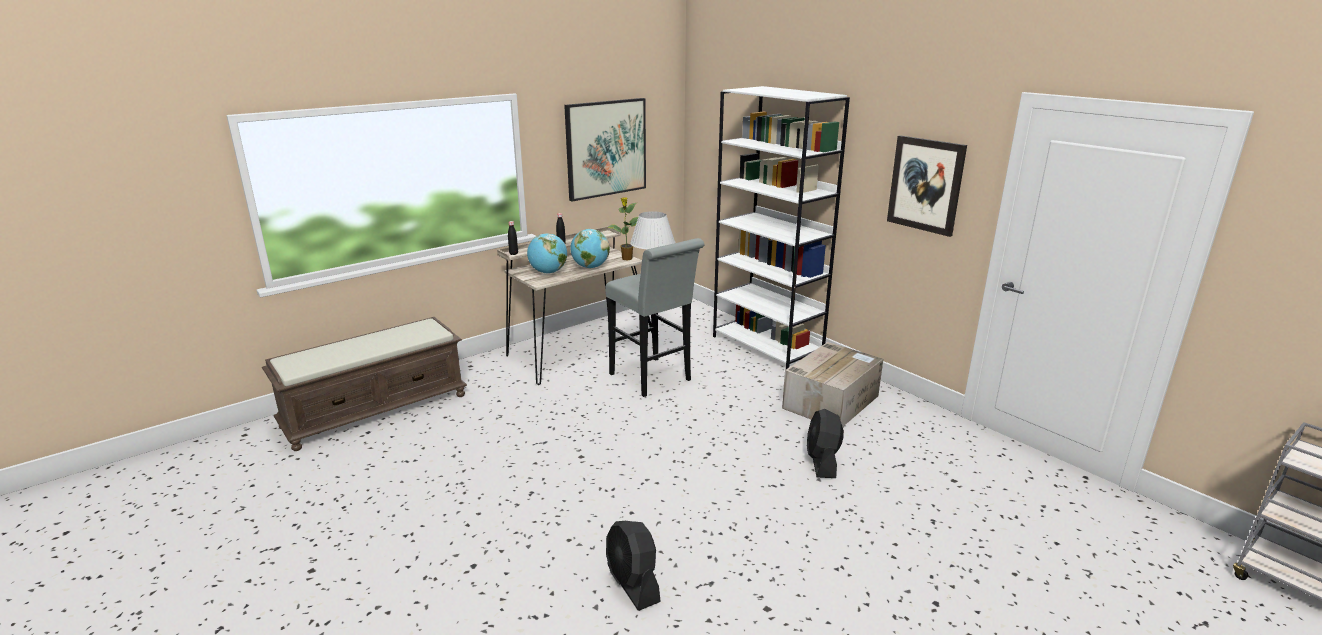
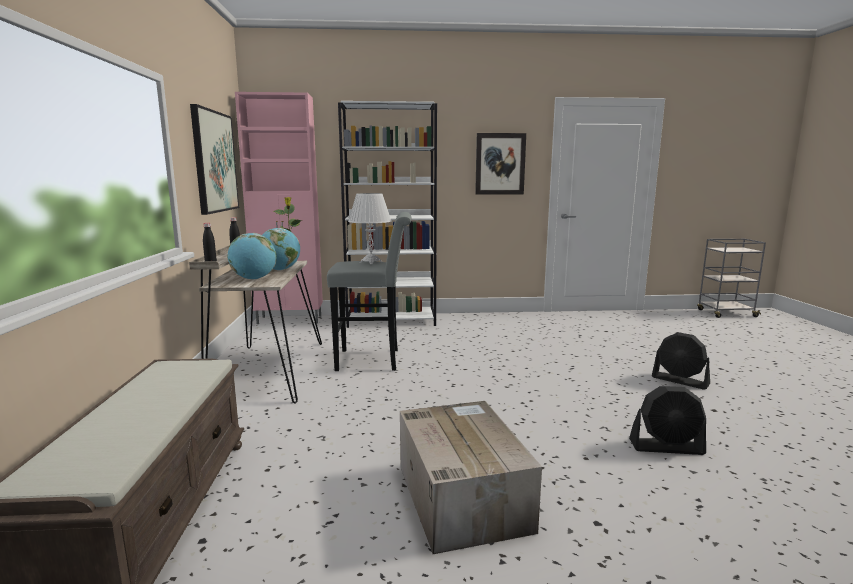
camera: 55 degrees left, 10 degrees down
cardboard box [782,342,883,427] -> cardboard box moved to [400,401,542,554]
black fan [807,409,844,478] -> black fan moved to [652,332,710,390]
none -> pink cabinet [235,92,323,324]

